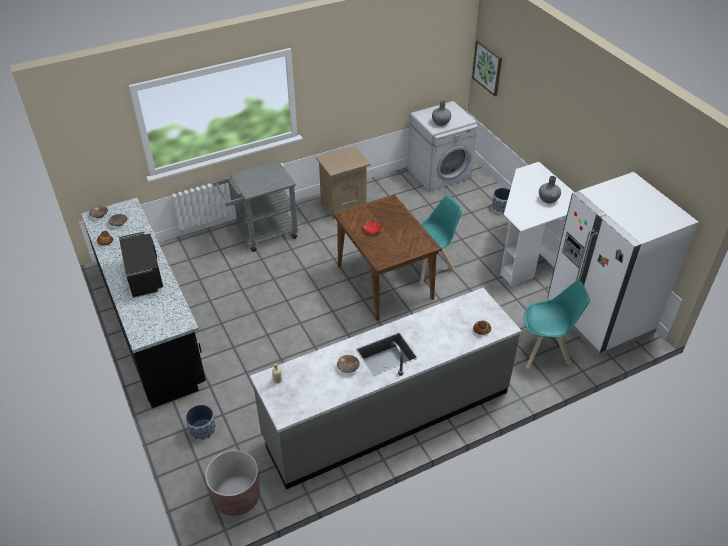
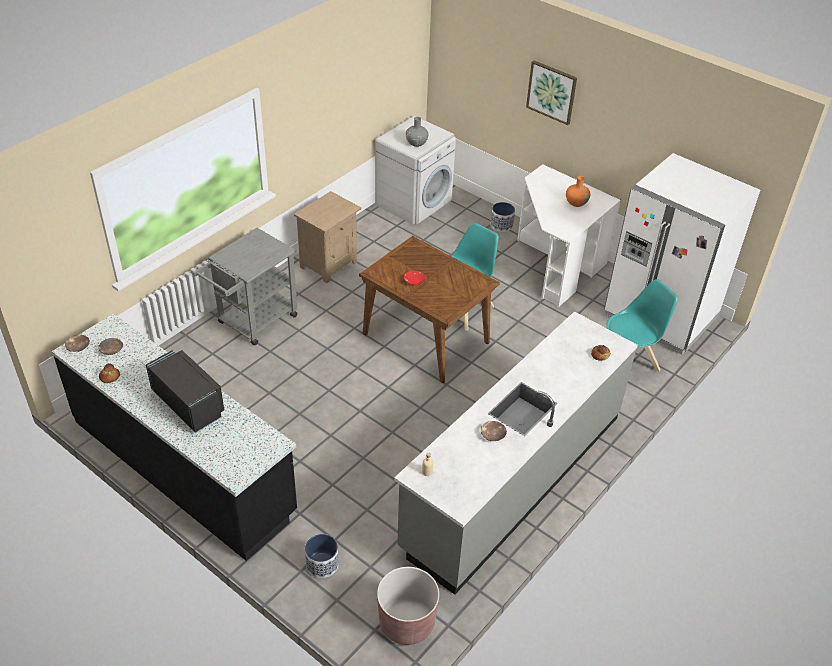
camera: 25 degrees left, 0 degrees up
picture [472,40,502,96] -> picture moved to [526,61,577,125]
grey vase [539,176,561,203] -> orange vase [566,176,590,207]

